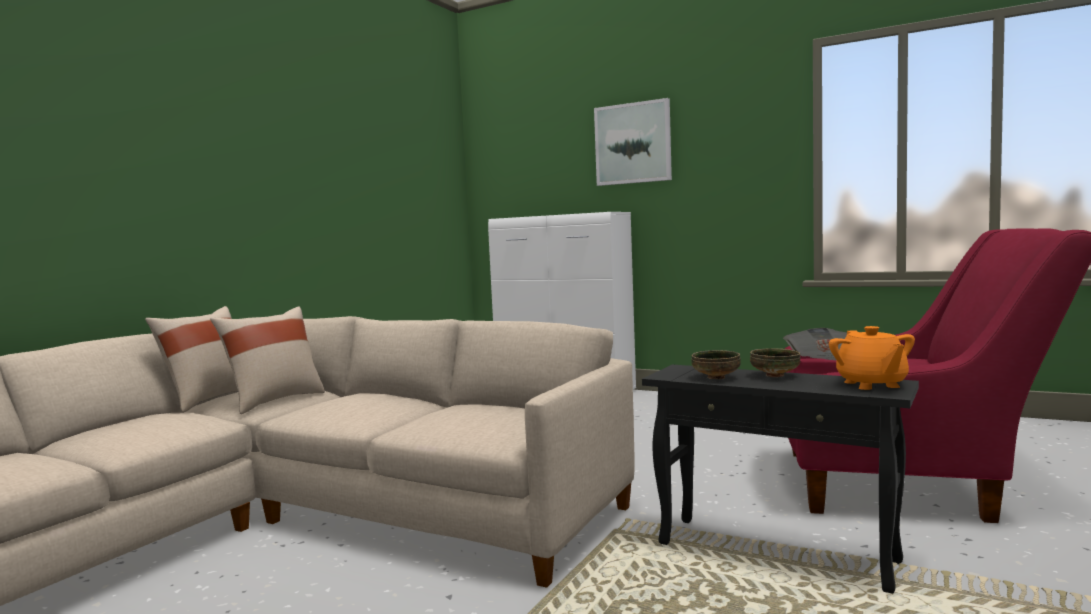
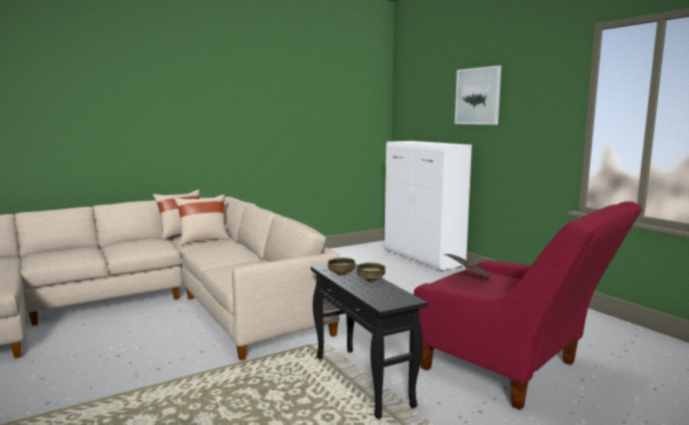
camera: 30 degrees right, 5 degrees up
orange teapot [829,326,915,390] -> none

